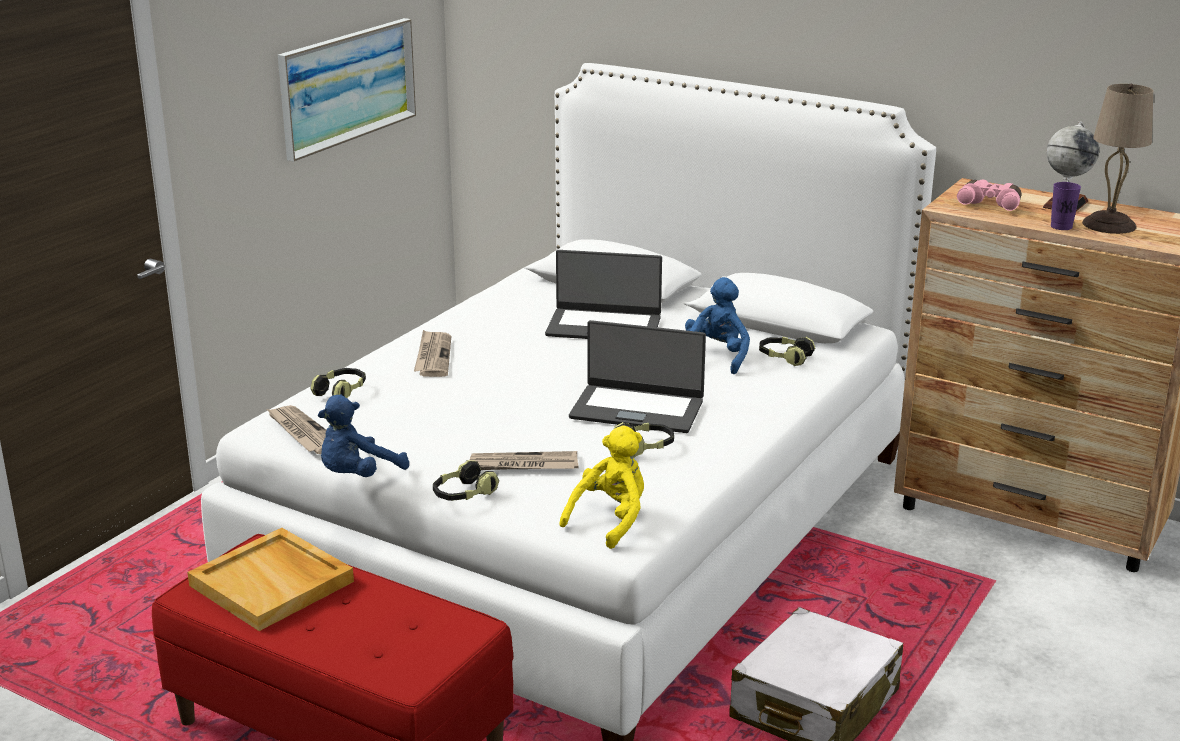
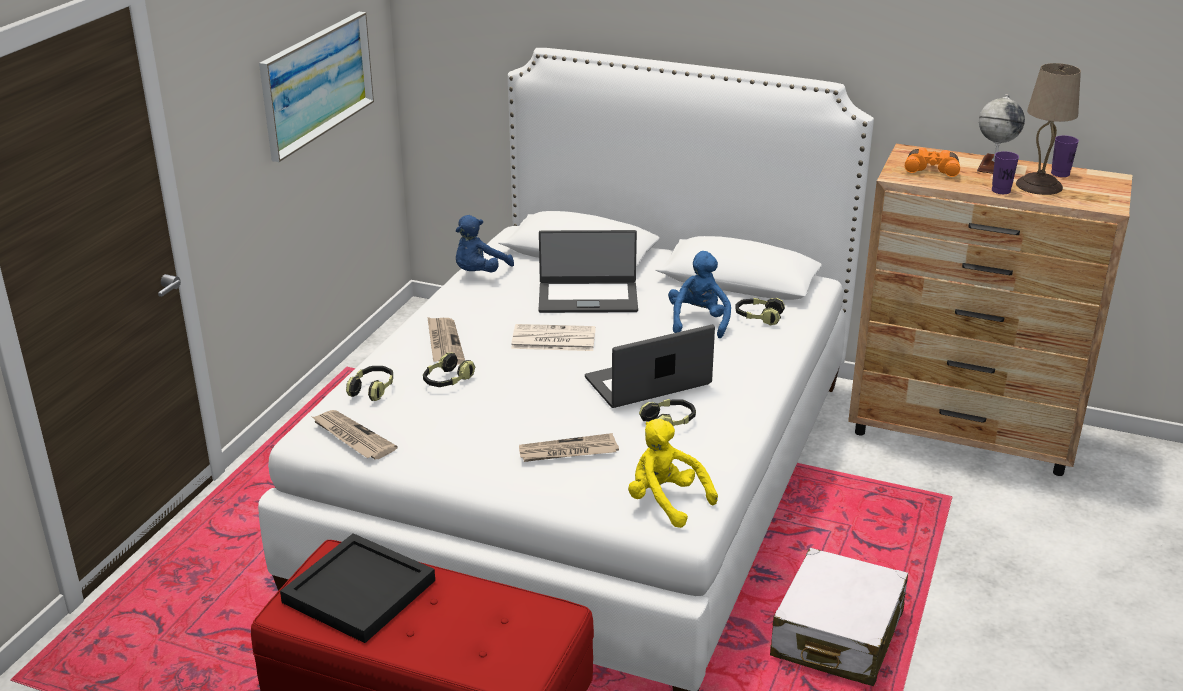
camera: 10 degrees left, 5 degrees up
beige tray [187,528,354,631] -> black tray [280,533,435,643]
blue plush toy [318,395,409,477] -> blue plush toy moved to [456,215,514,272]
headphones [433,460,499,501] -> headphones moved to [423,353,475,387]
yellow plush toy [559,425,644,549] -> yellow plush toy turned 75 degrees counterclockwise [628,419,718,528]
laptop [569,320,706,433] -> laptop turned 150 degrees clockwise [585,325,715,408]
pink binoculars [957,179,1021,211] -> orange binoculars [905,148,960,177]
none -> newspaper [511,324,596,351]
none -> purple cup [1051,135,1079,177]

